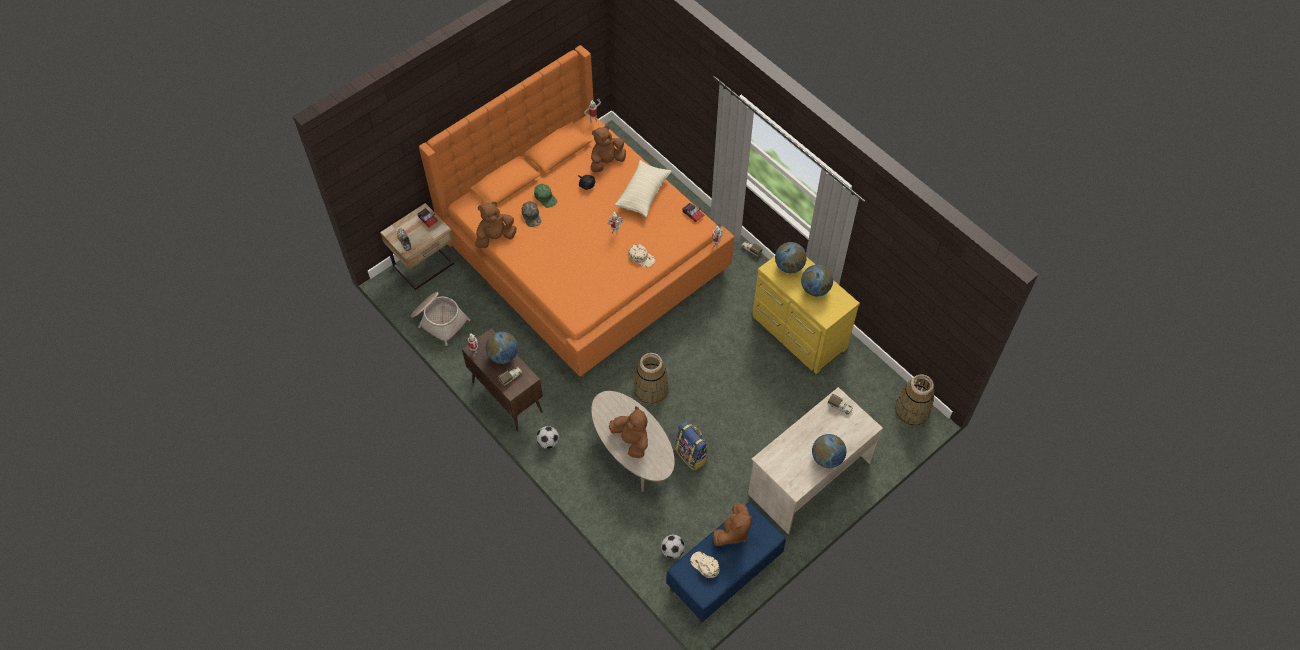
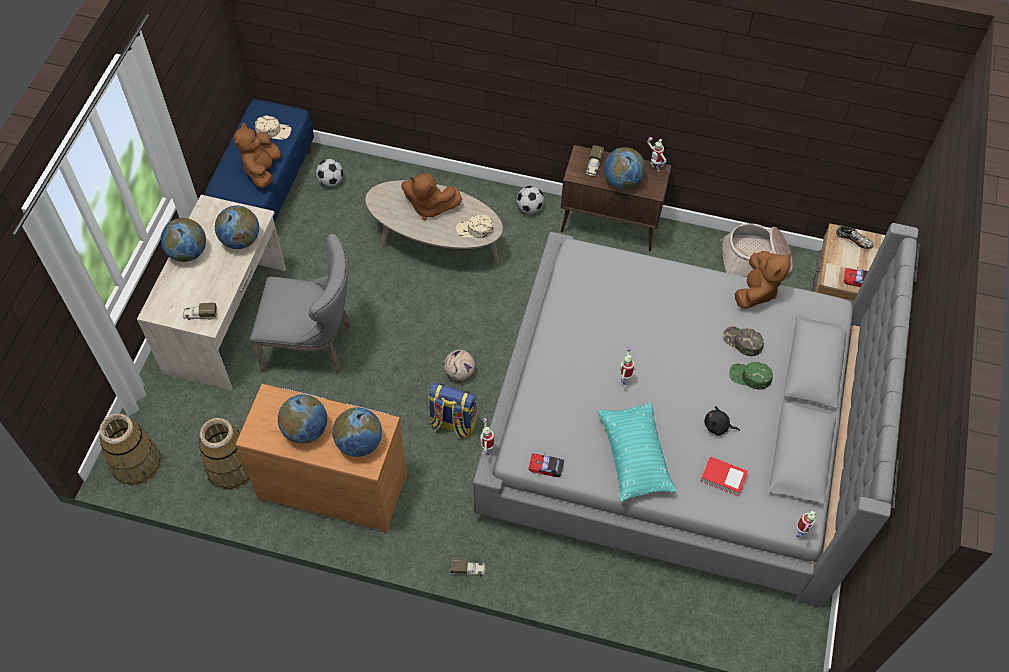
camera: 145 degrees right, 0 degrees up
orange bed [419,45,734,377] -> grey bed [473,223,920,608]
brown plush toy [591,126,626,172] -> book [700,456,748,497]
beige pillow [615,160,671,217] -> turquoise pillow [598,403,677,503]
beige cap [628,244,655,267] -> beige cap moved to [456,214,494,238]
basket [633,353,669,405] -> basket moved to [199,418,250,490]
backpack [675,421,708,471] -> backpack moved to [428,382,477,439]
yellow dresser [752,256,860,374] -> brown dresser [235,384,407,533]
none -> globe [215,206,259,249]
none -> grey chair [250,234,351,374]
none -> football [444,350,475,381]

